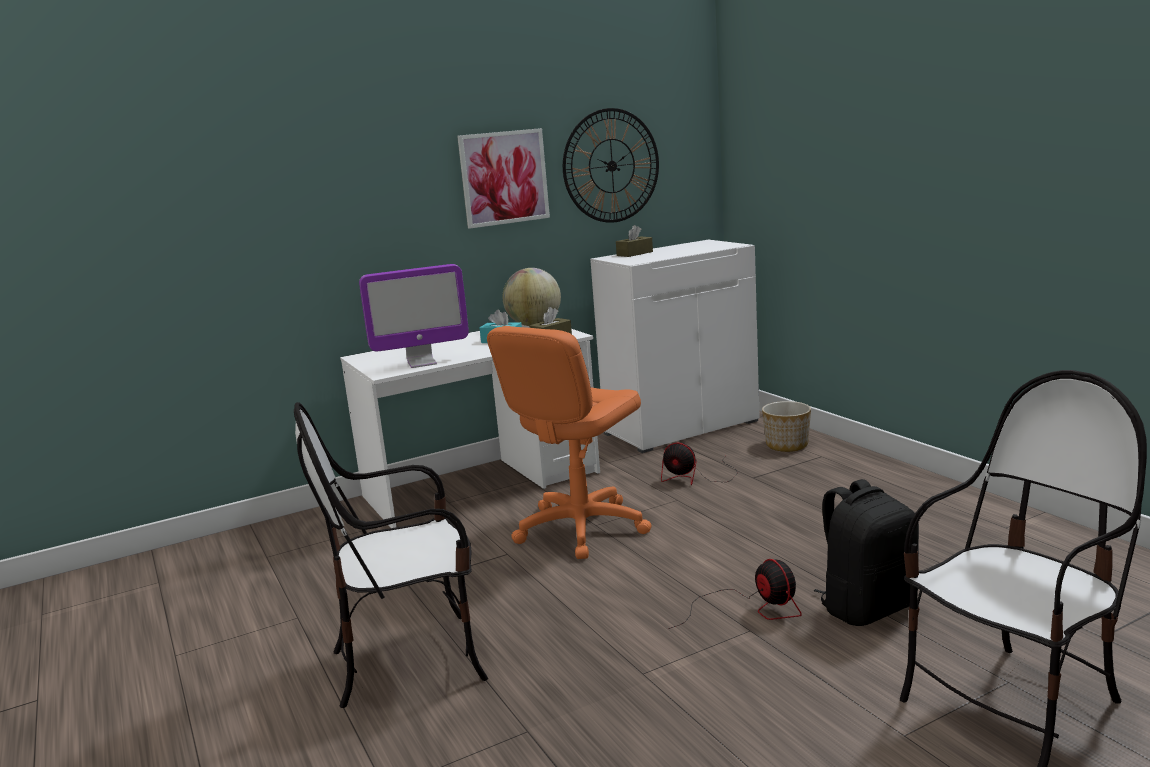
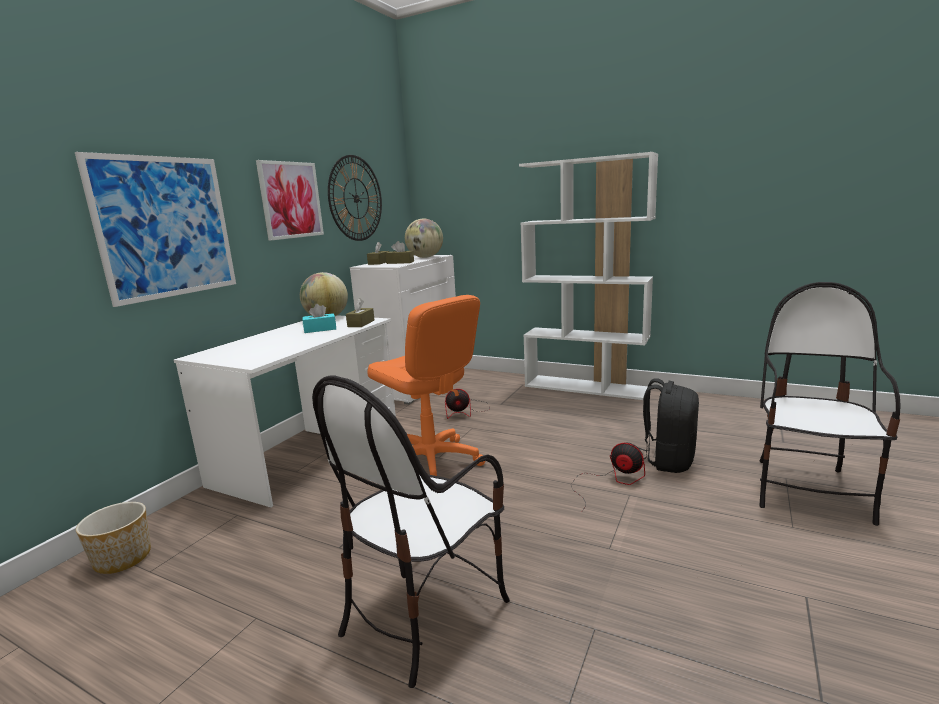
camera: 35 degrees left, 0 degrees up
monitor [359,264,469,368] -> none
orange office chair [487,326,652,559] -> orange office chair turned 45 degrees counterclockwise [367,295,485,476]
planter [762,401,811,452] -> planter moved to [76,502,151,574]
none -> picture [75,152,236,307]
none -> brown tissue box [386,241,414,264]
none -> globe [405,219,443,258]
none -> white bookcase [519,152,658,400]

